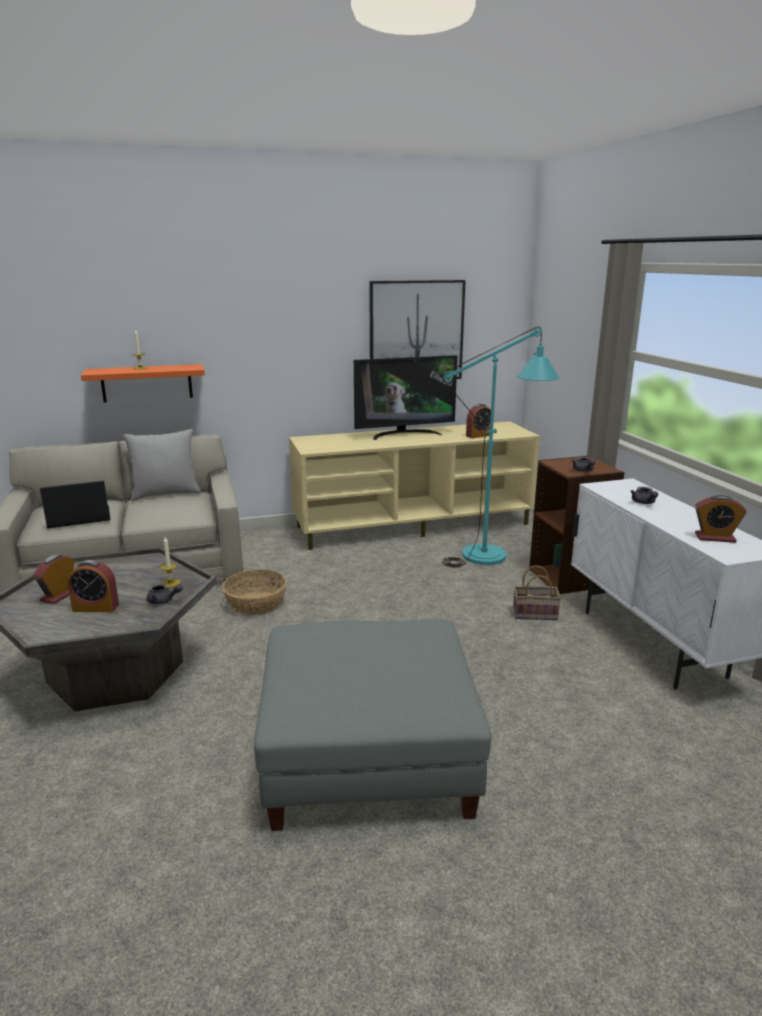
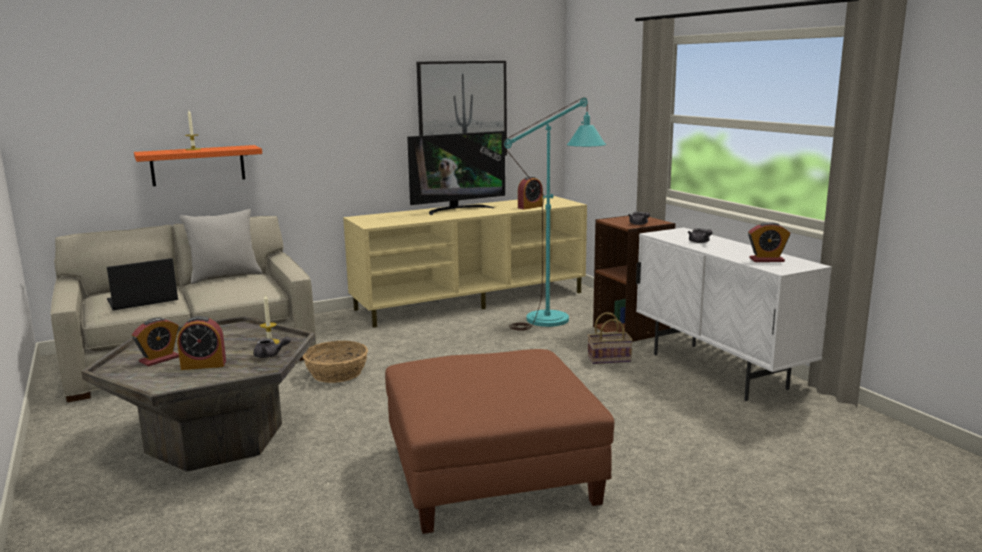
camera: 10 degrees left, 5 degrees down
alarm clock [34,555,75,604] -> alarm clock turned 150 degrees counterclockwise [132,318,179,366]
grey ottoman [254,619,492,831] -> brown ottoman [385,349,614,534]

